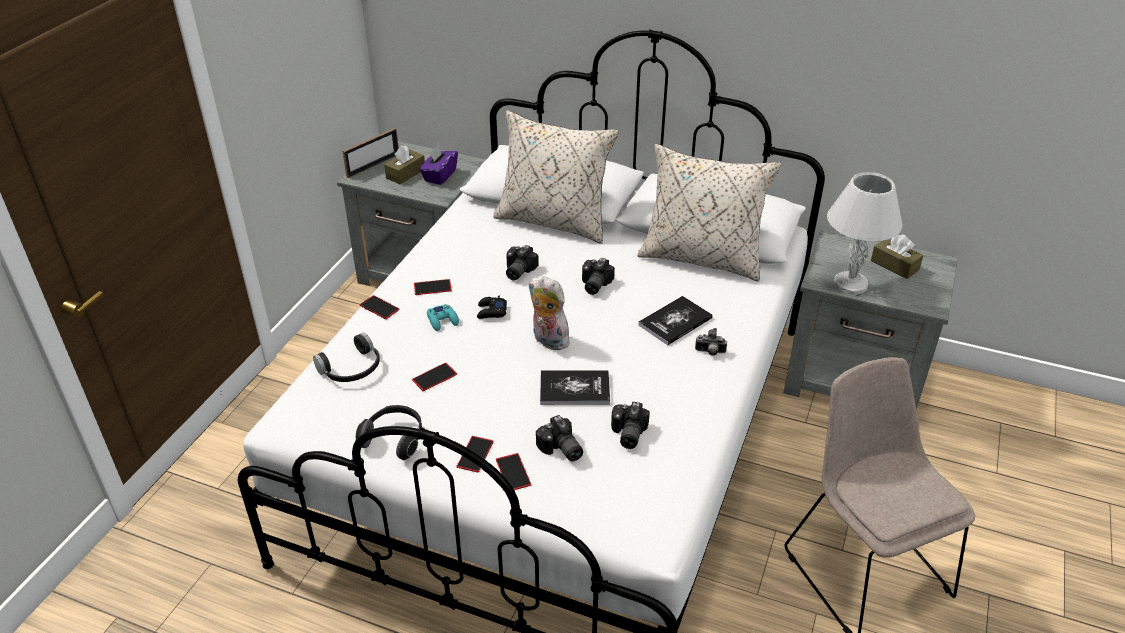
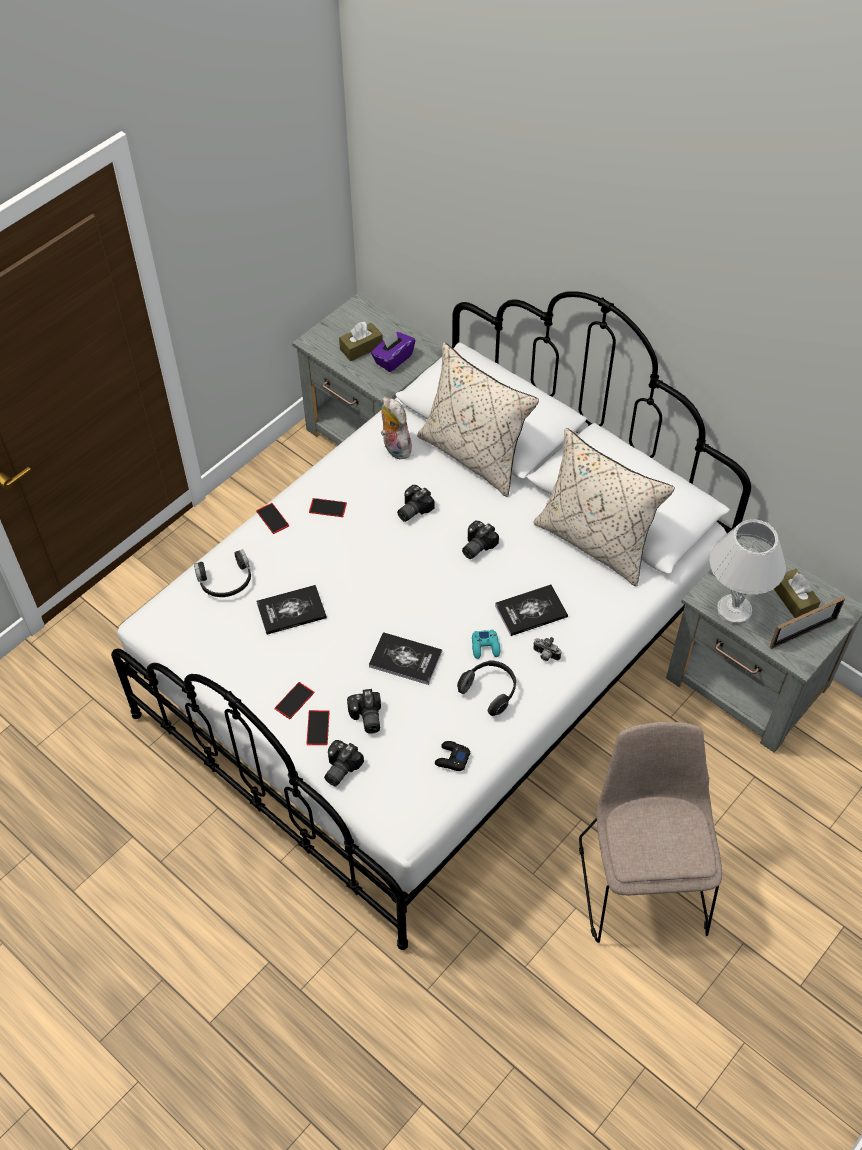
camera: 20 degrees right, 15 degrees up
picture frame [342,128,399,178] -> picture frame moved to [770,597,845,649]
headphones [356,405,422,460] -> headphones moved to [457,660,516,716]
phone [412,363,457,391] -> book [256,585,327,635]
turquoise game controller [427,304,459,331] -> turquoise game controller moved to [472,630,500,659]
black game controller [477,296,507,319] -> black game controller moved to [435,741,471,771]
plush toy [528,277,571,350] -> plush toy moved to [381,397,412,459]
camera [611,402,650,449] -> camera moved to [324,740,364,786]

